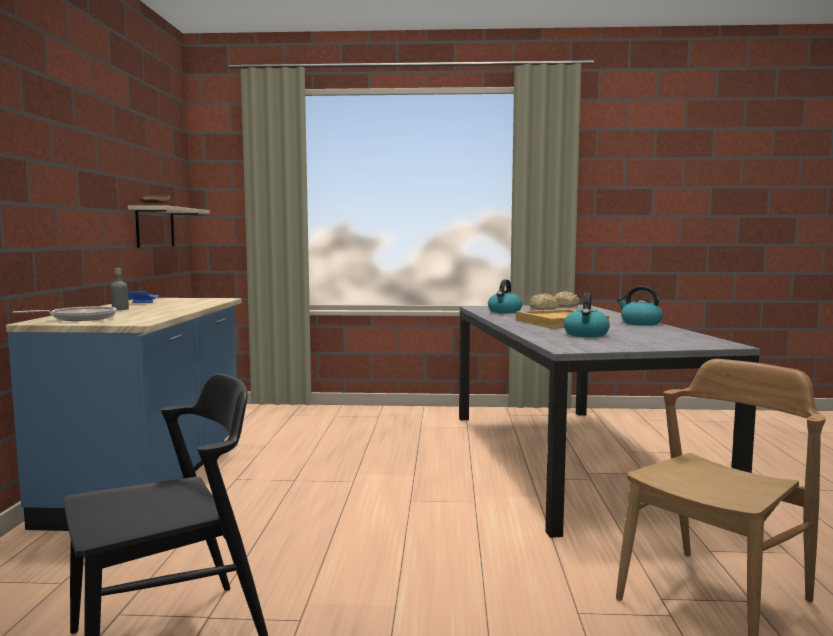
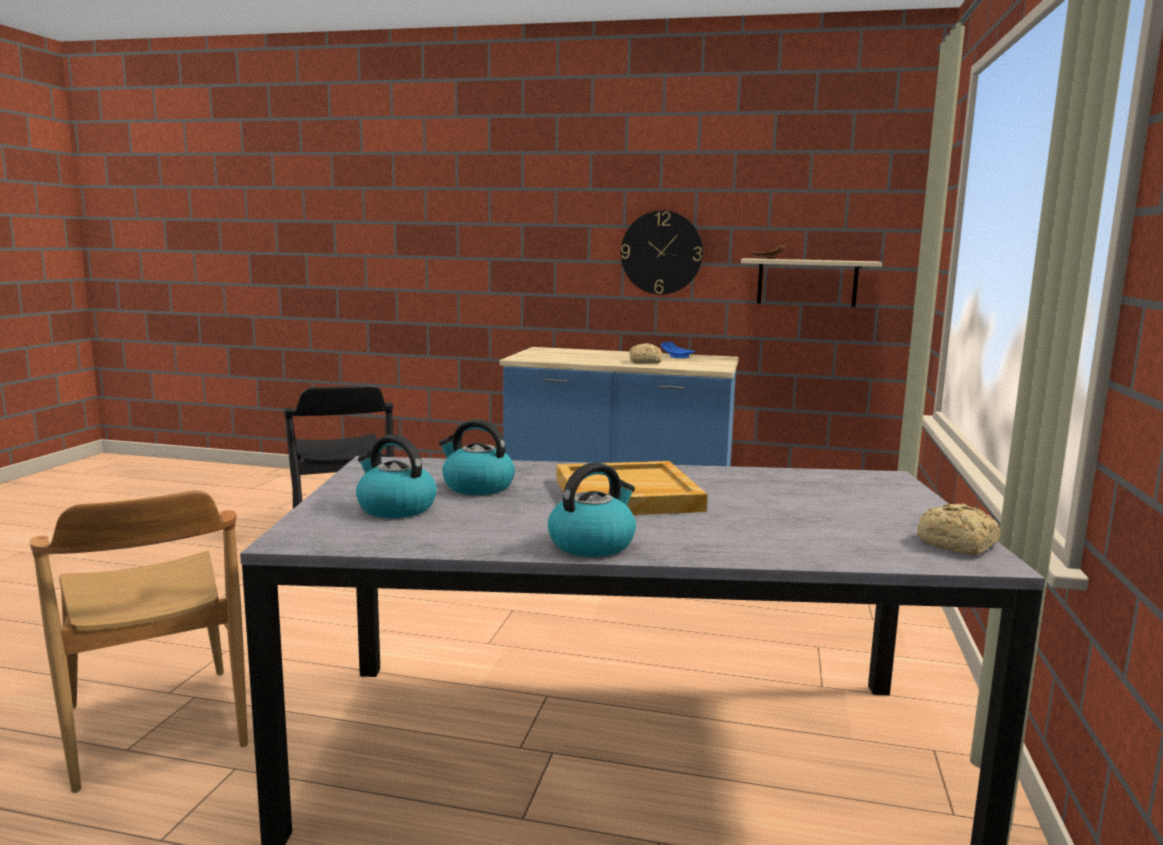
camera: 100 degrees right, 5 degrees up
frying pan [13,306,117,321] -> none
grey bottle [110,268,129,310] -> none
kettle [488,279,522,313] -> kettle moved to [356,435,437,518]
bread [529,293,559,310] -> bread moved to [629,343,662,364]
none -> wall clock [621,210,703,295]

